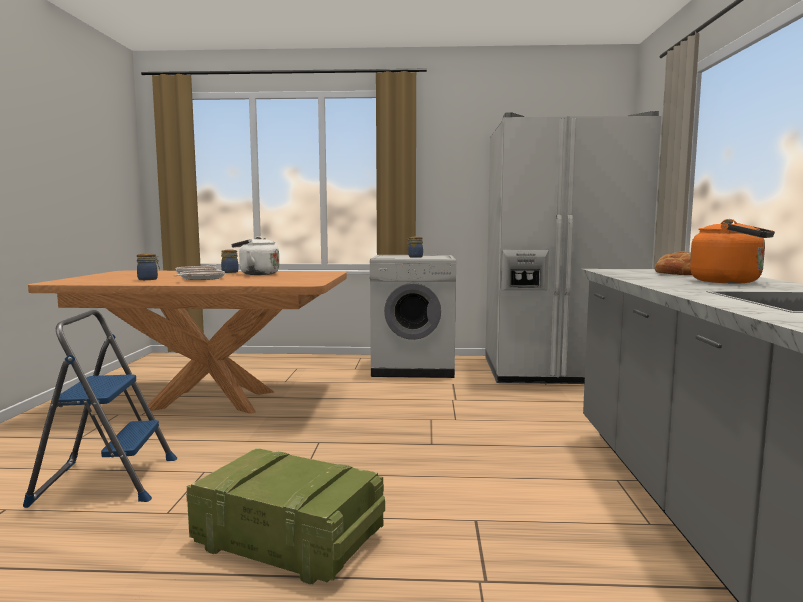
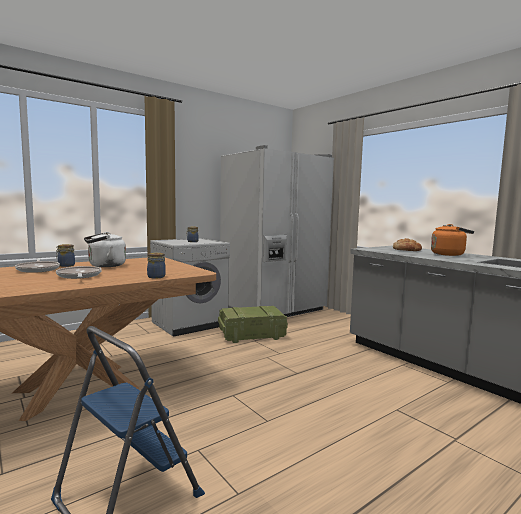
camera: 40 degrees left, 0 degrees up
jar [137,253,160,280] -> jar moved to [147,252,166,279]
crate [186,448,385,584] -> crate moved to [218,306,288,343]

